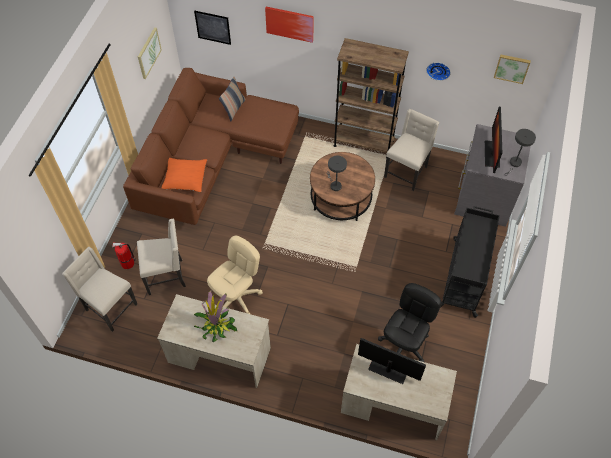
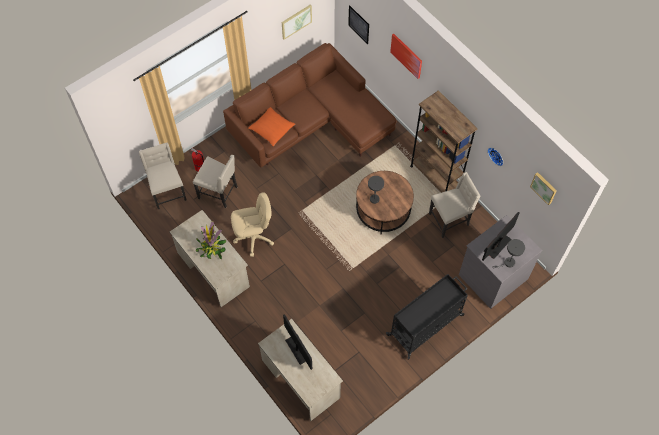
camera: 35 degrees right, 5 degrees up
pillow [219,77,246,121] -> none
black office chair [378,283,441,362] -> none

